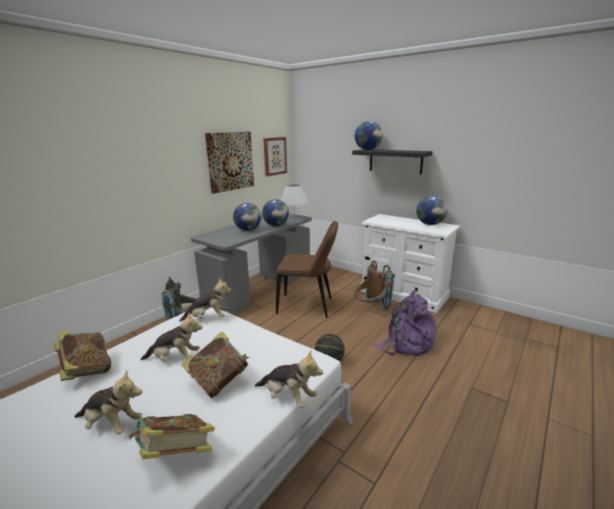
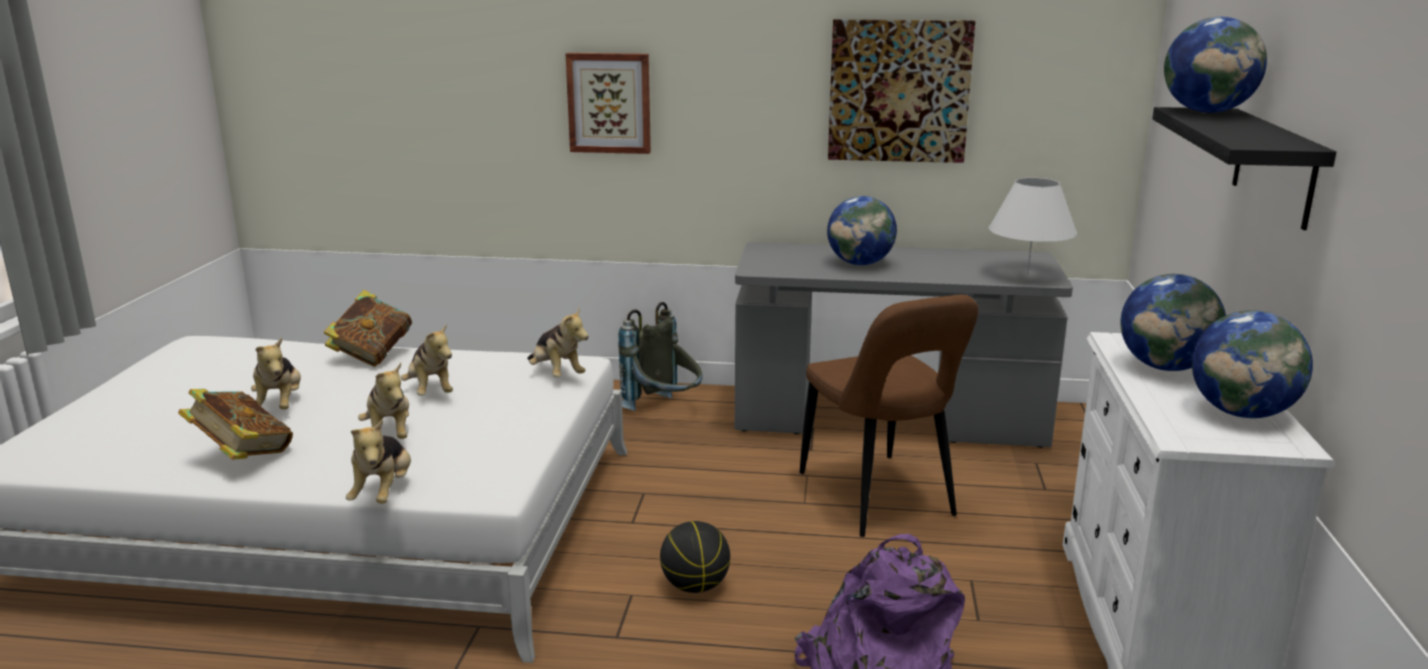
camera: 60 degrees right, 0 degrees up
book [181,331,249,399] -> plush toy [358,363,409,439]
globe [262,199,289,226] -> globe moved to [1120,274,1226,371]
picture [263,137,287,176] -> picture moved to [566,53,651,154]
brown backpack [354,261,394,311] -> none

